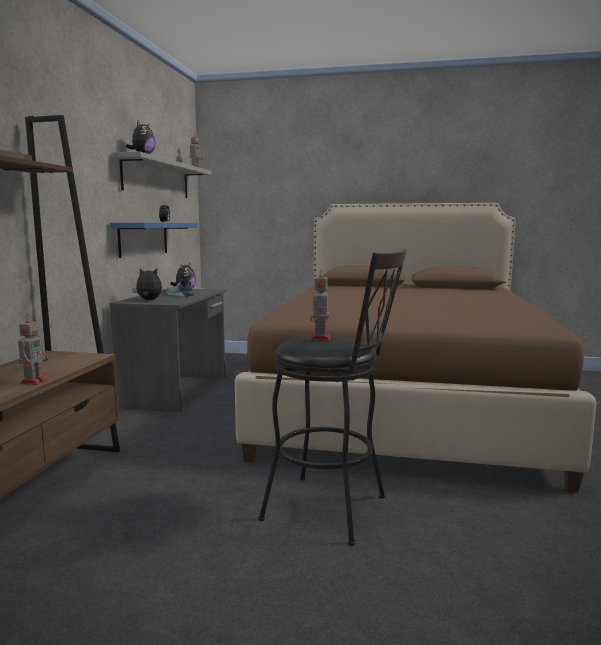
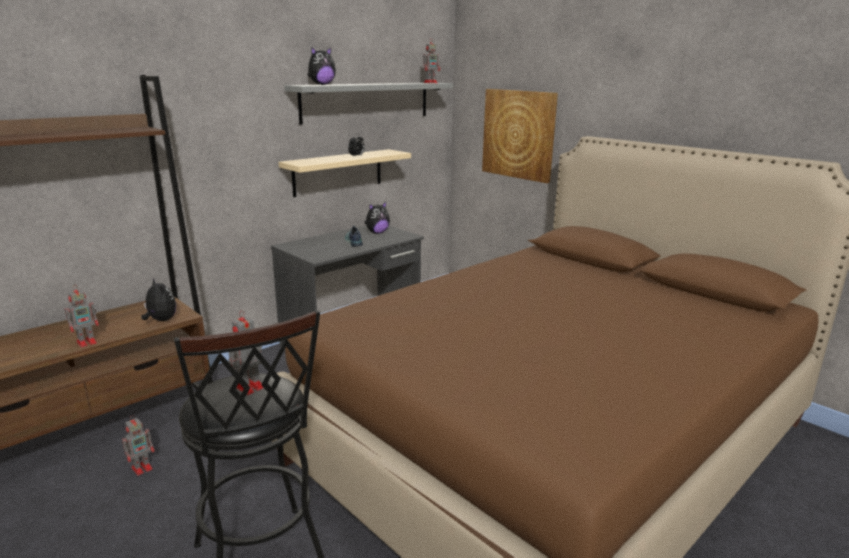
camera: 35 degrees right, 10 degrees up
blue shelf [110,222,198,258] -> beige shelf [278,149,411,197]
plush toy [132,268,162,300] -> plush toy moved to [141,278,176,321]
none -> toy robot [122,415,155,476]
none -> picture [482,89,558,183]

